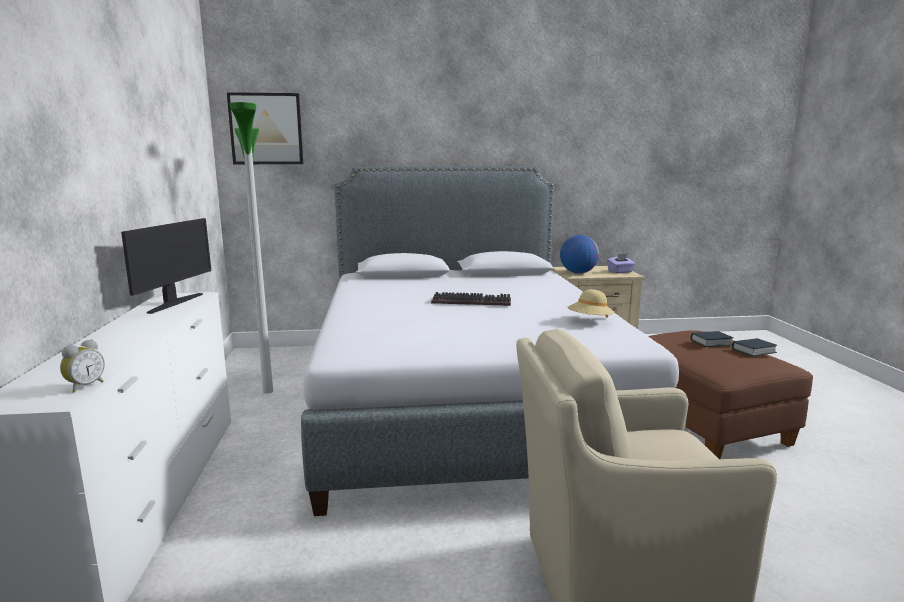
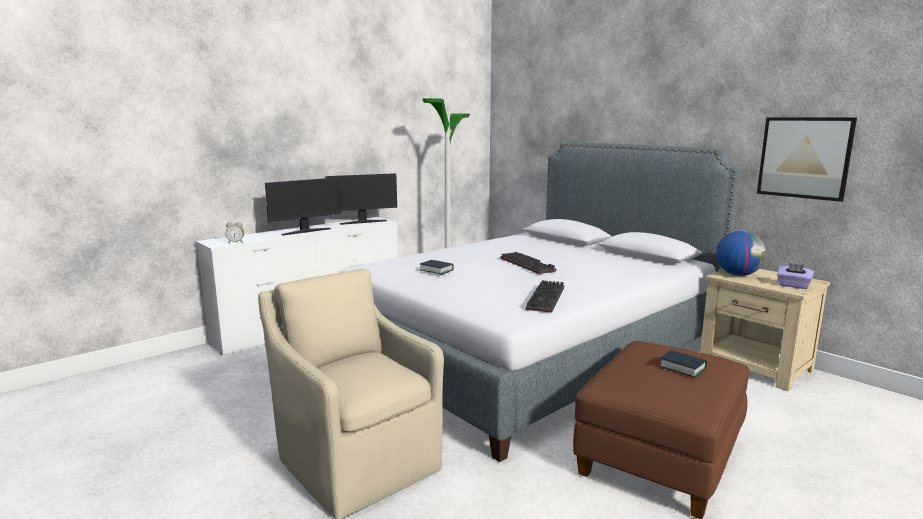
camera: 55 degrees right, 0 degrees up
picture [227,92,303,164] -> picture moved to [757,117,857,202]
beige hat [567,289,615,318] -> keyboard [525,280,564,313]
book [732,338,777,356] -> book moved to [420,260,454,275]
none -> monitor [265,177,341,235]

